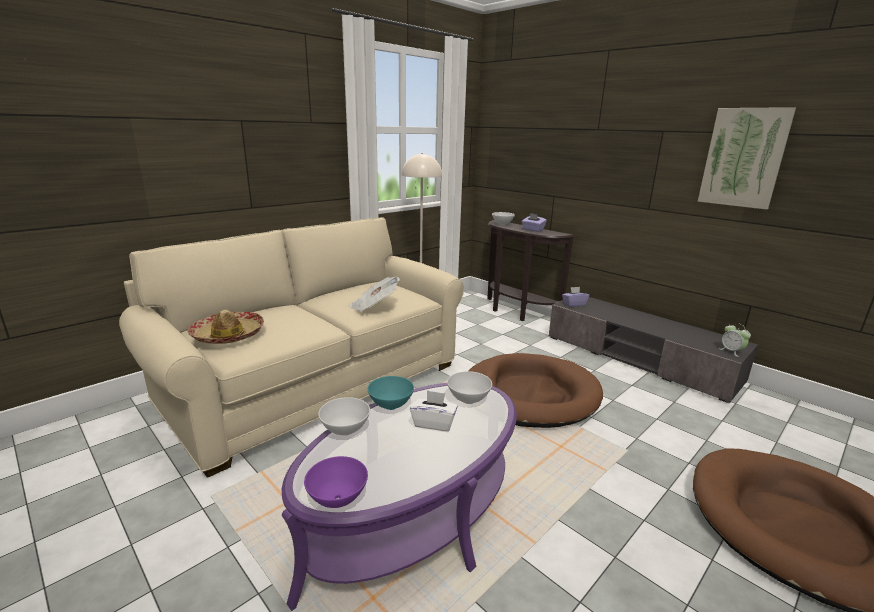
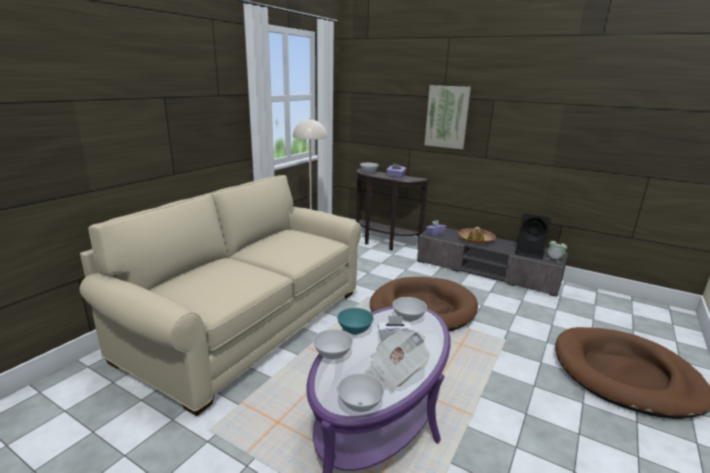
camera: 15 degrees left, 0 degrees up
hat [188,310,264,344] -> hat moved to [458,227,496,244]
purple bowl [304,456,368,508] -> white bowl [337,373,384,412]
newspaper [349,277,400,312] -> newspaper moved to [364,331,430,392]
picture [698,107,796,210] -> picture moved to [424,85,471,149]
none -> black speaker [515,214,551,259]

